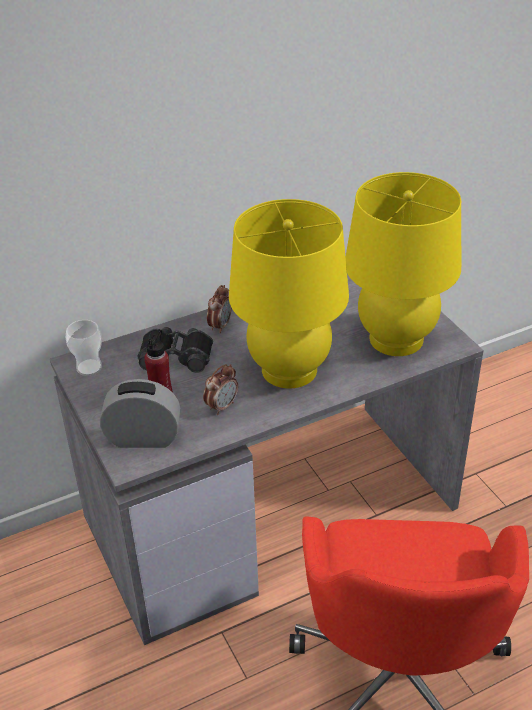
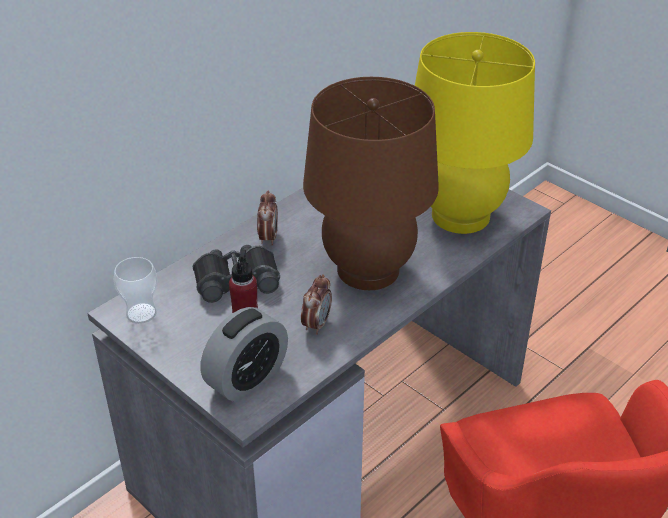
camera: 20 degrees left, 0 degrees up
alarm clock [100,379,180,448] -> alarm clock turned 150 degrees clockwise [200,307,288,402]
yellow table lamp [229,199,349,388] -> brown table lamp [303,77,439,290]

